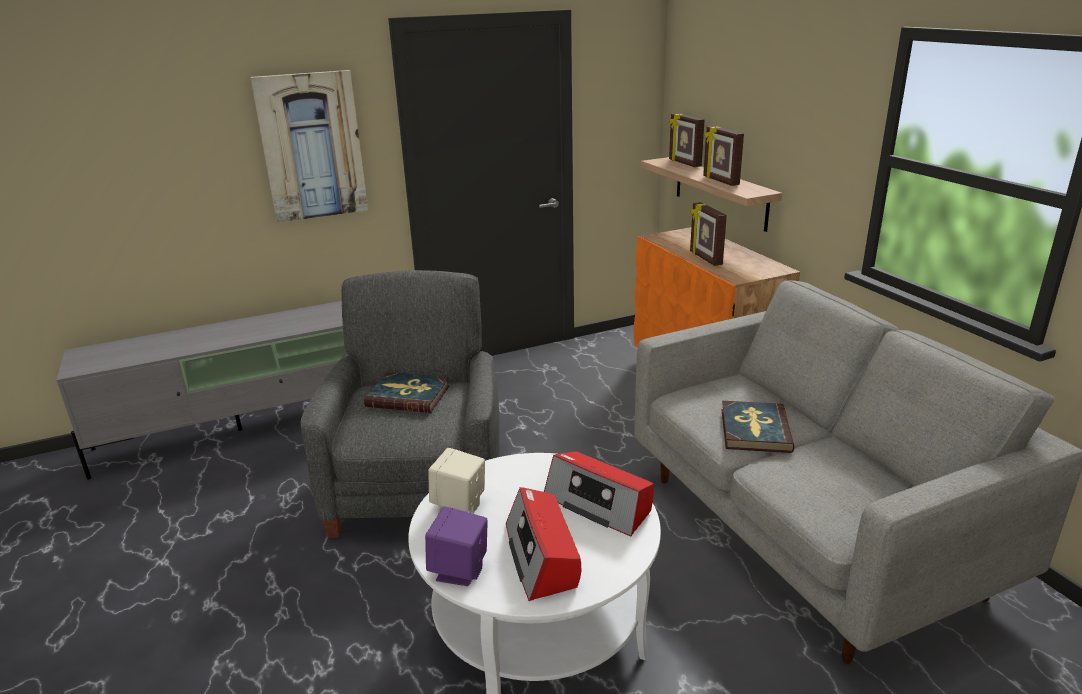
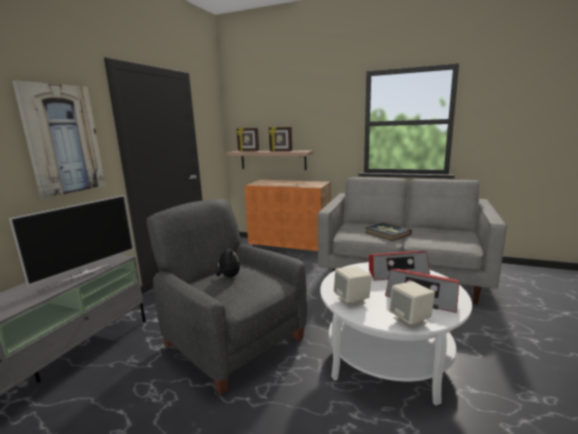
camera: 45 degrees left, 10 degrees down
book [364,372,449,413] -> plush toy [216,245,240,277]
purple speaker [425,507,488,586] -> beige speaker [389,281,435,330]
picture frame [690,202,727,266] -> none
none -> television [9,195,134,286]

